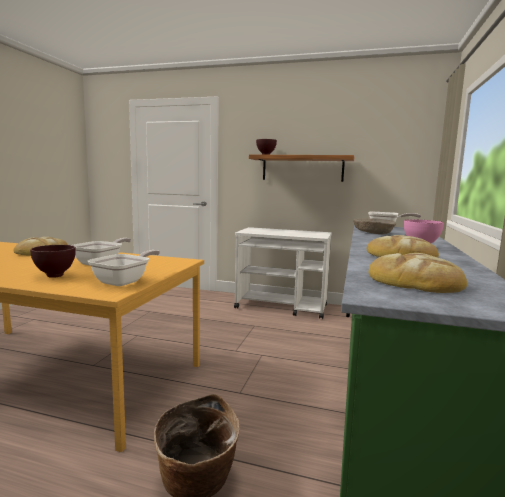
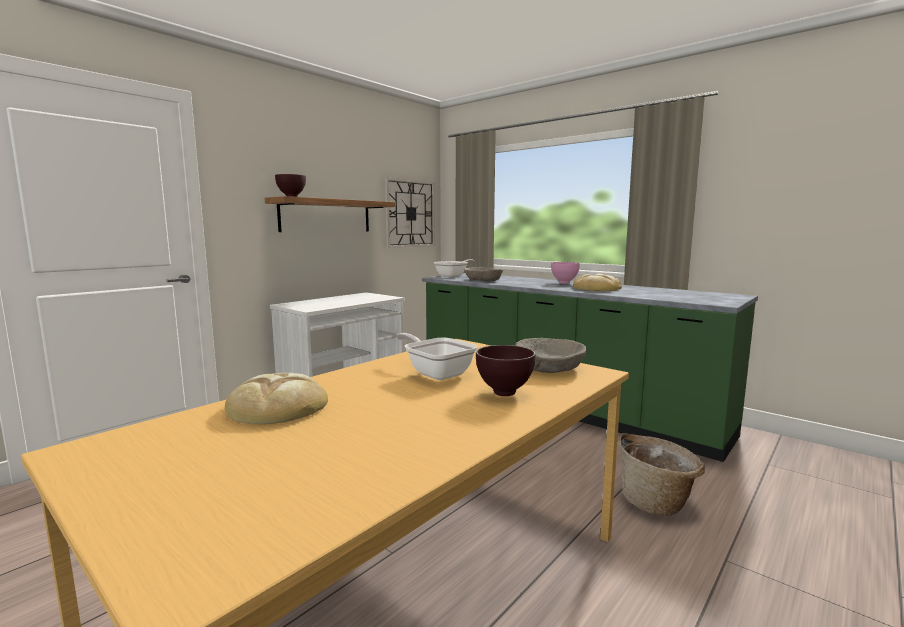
camera: 65 degrees left, 0 degrees up
frying pan [88,250,160,286] -> beige bowl [515,338,587,373]
bread [369,253,468,293] -> none
none -> wall clock [385,178,435,248]

